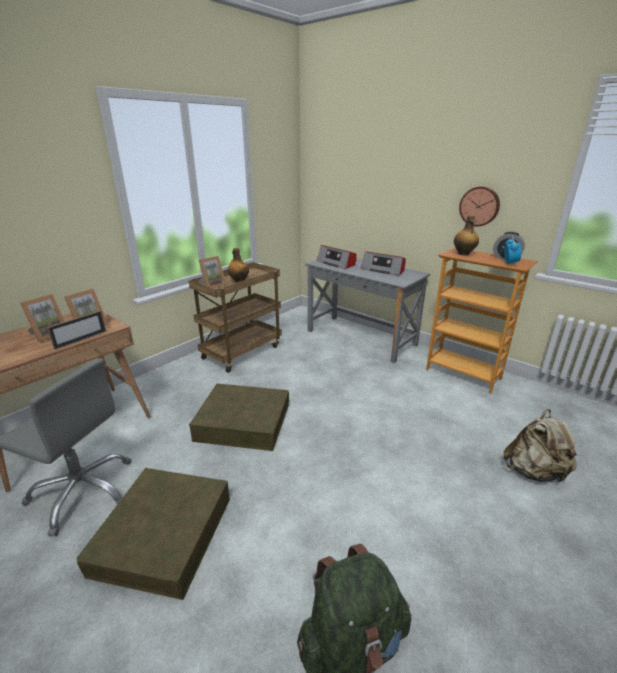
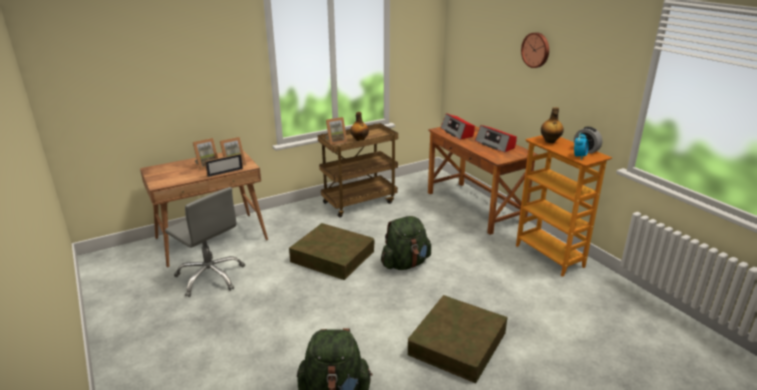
camera: 20 degrees right, 0 degrees up
brown storage box [77,468,230,600] -> brown storage box moved to [408,295,507,383]
grey desk [305,258,430,363] -> brown desk [428,126,538,235]
wall clock [459,186,500,227] -> wall clock moved to [521,32,549,68]
beige backpack [503,409,577,484] -> none
none -> green backpack [381,216,431,270]

